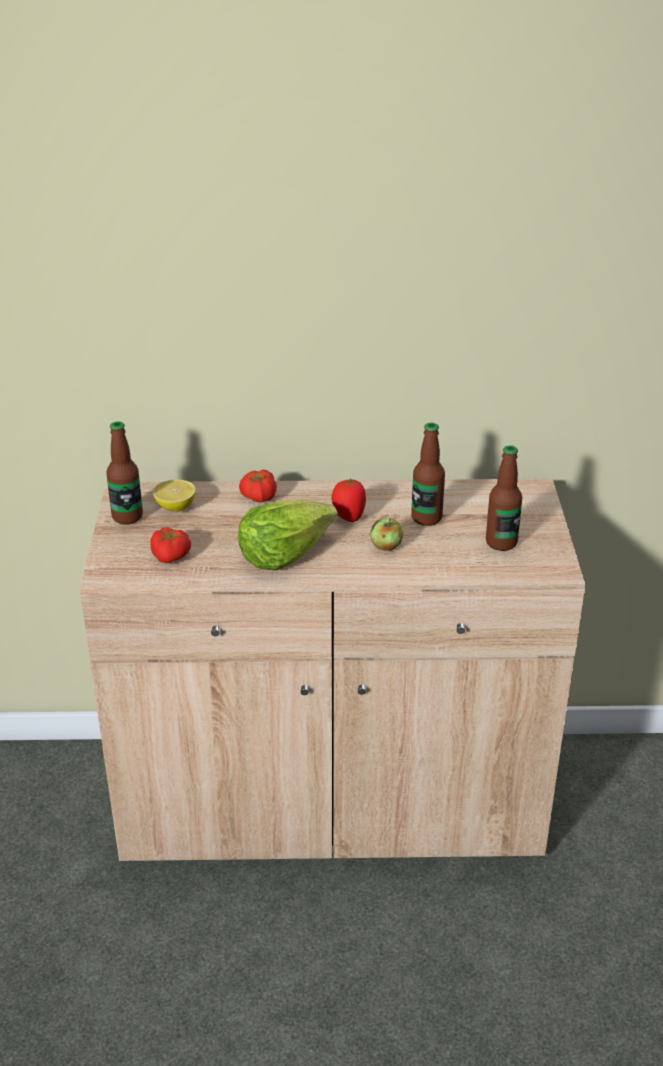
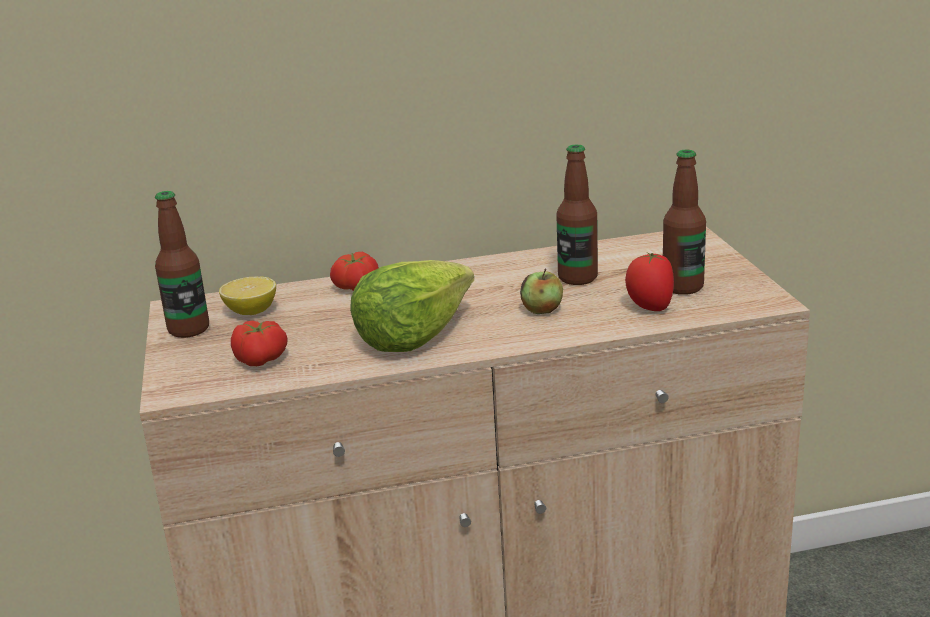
camera: 10 degrees left, 10 degrees down
tomato [331,478,366,522] -> tomato moved to [625,253,674,311]

